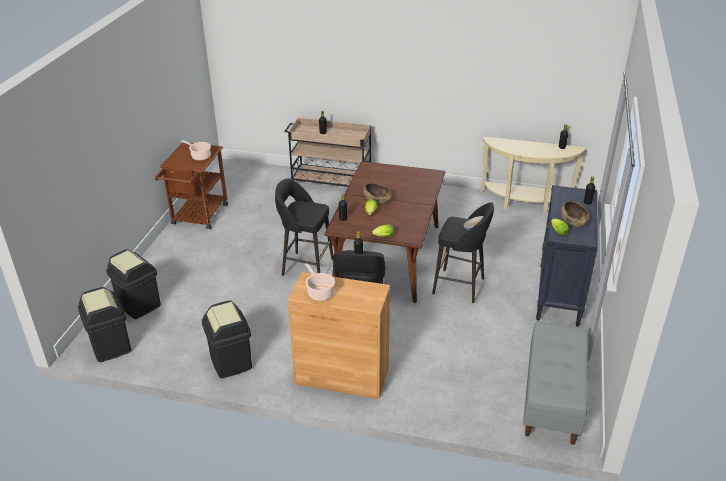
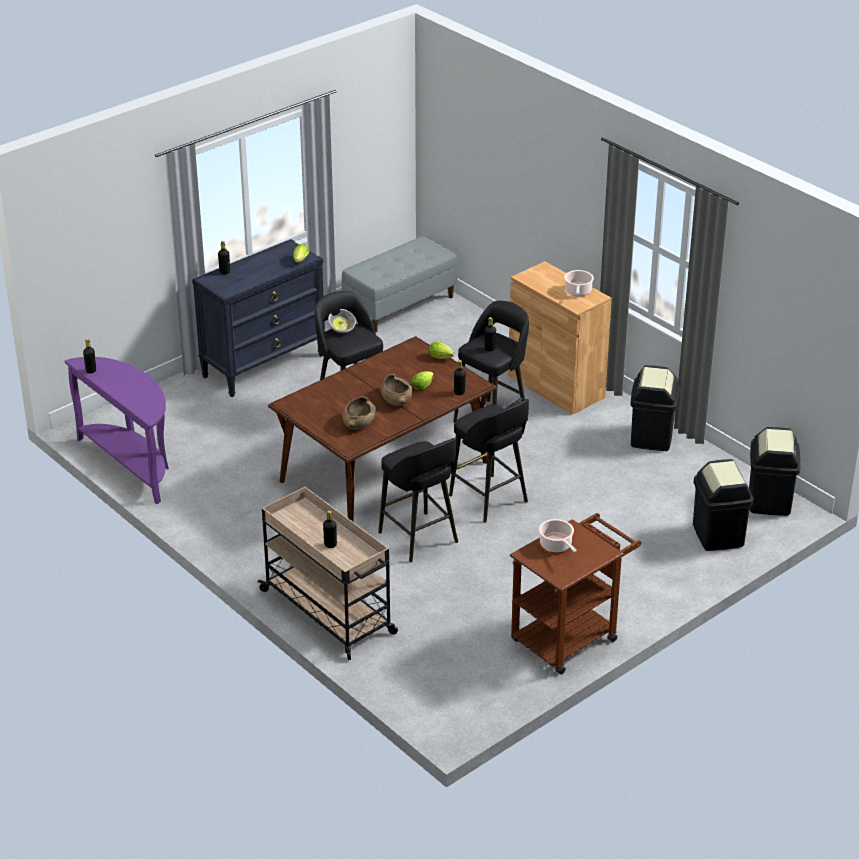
camera: 145 degrees left, 0 degrees up
beige console table [480,137,586,214] -> purple console table [65,357,169,504]
brown bowl [561,201,590,227] -> brown bowl moved to [342,397,376,429]
none -> black stool [378,438,458,562]

